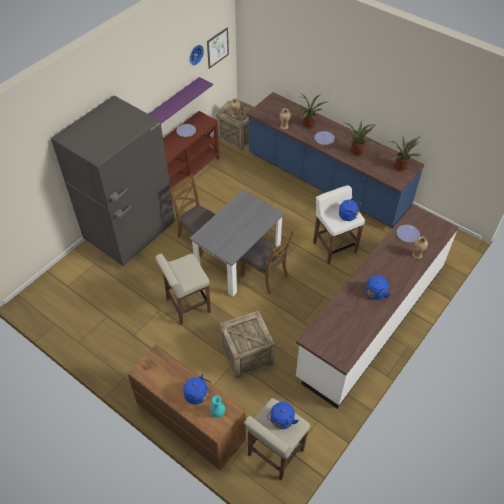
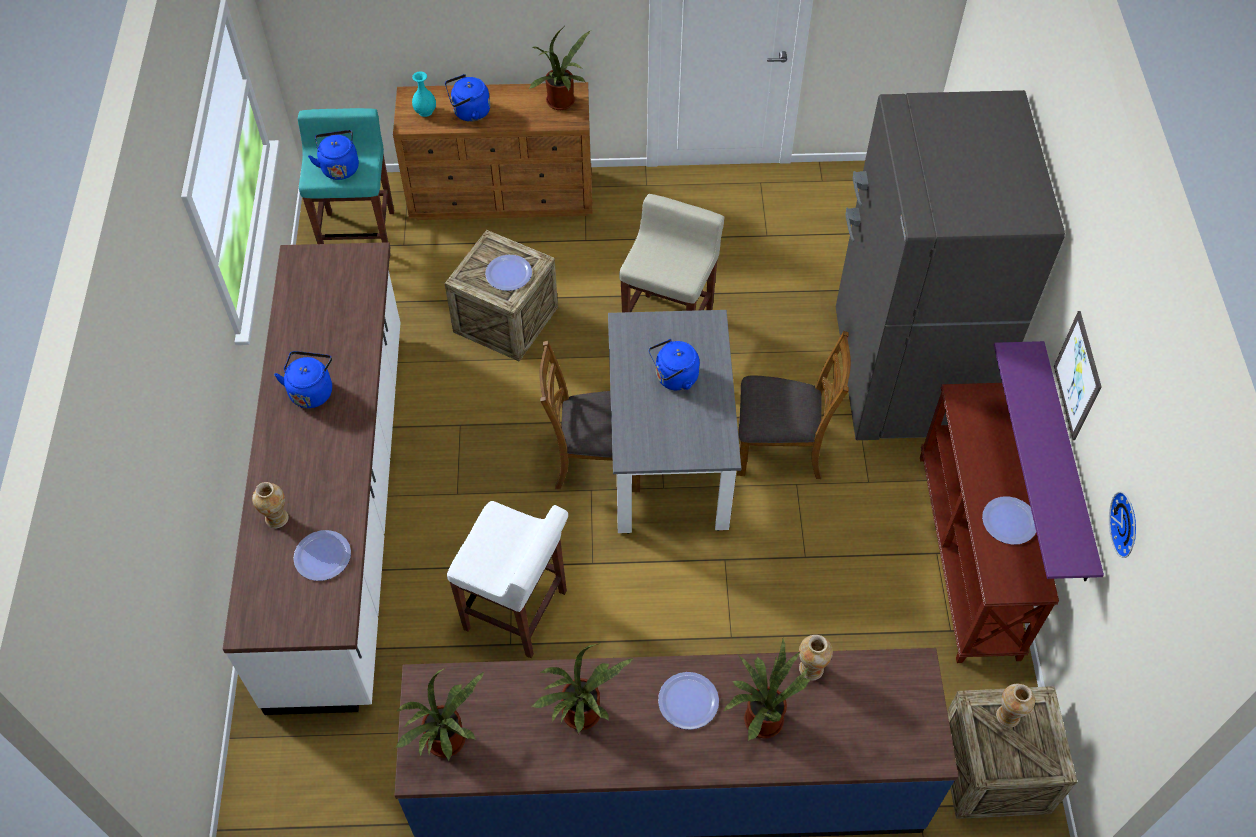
camera: 140 degrees right, 5 degrees up
picture [207,27,229,69] -> picture moved to [1054,311,1102,440]
beige stool [244,398,310,480] -> turquoise stool [298,108,394,244]
blue kettle [339,198,361,221] -> blue kettle moved to [649,339,700,391]
none -> plate [485,255,532,291]
none -> potted plant [528,27,590,110]

